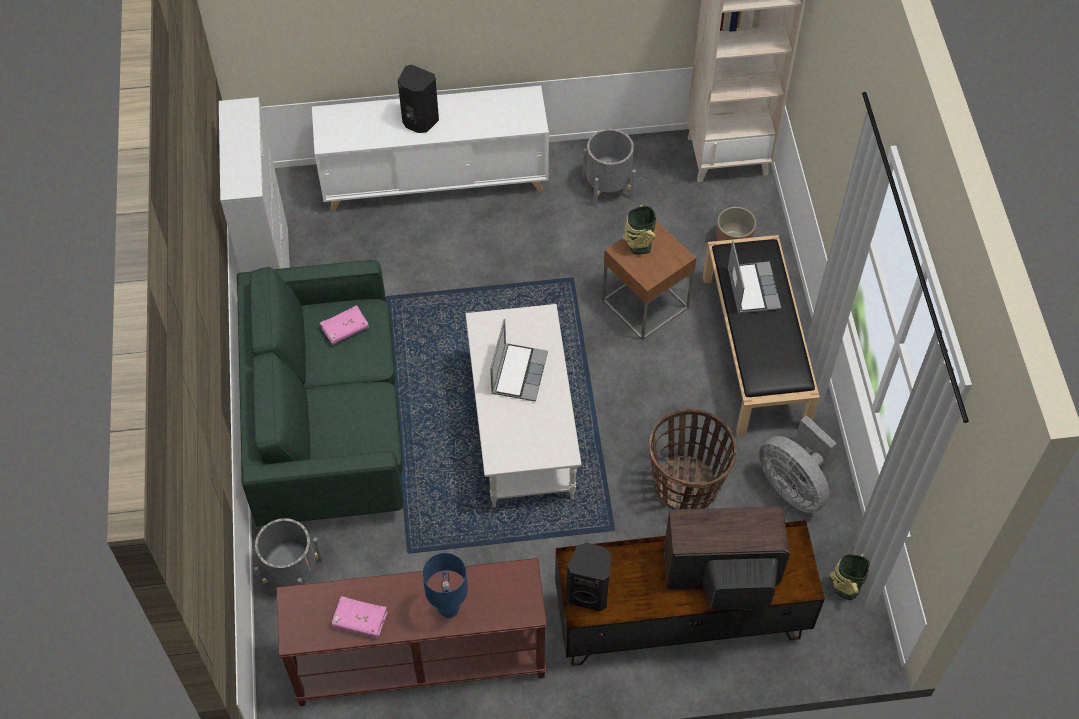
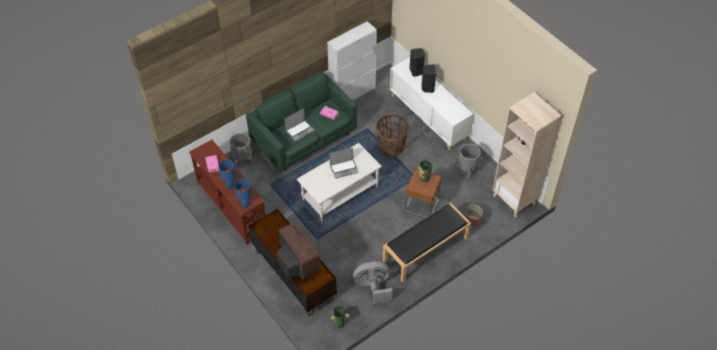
camera: 60 degrees right, 5 degrees down
black speaker [566,543,611,611] -> black speaker moved to [410,48,425,77]
basket [649,408,737,510] -> basket moved to [376,114,409,157]
laptop [728,240,781,314] -> laptop moved to [284,108,315,142]
grey fan [759,415,837,513] -> grey fan turned 60 degrees clockwise [353,261,393,304]
none -> blue table lamp [234,178,252,208]

